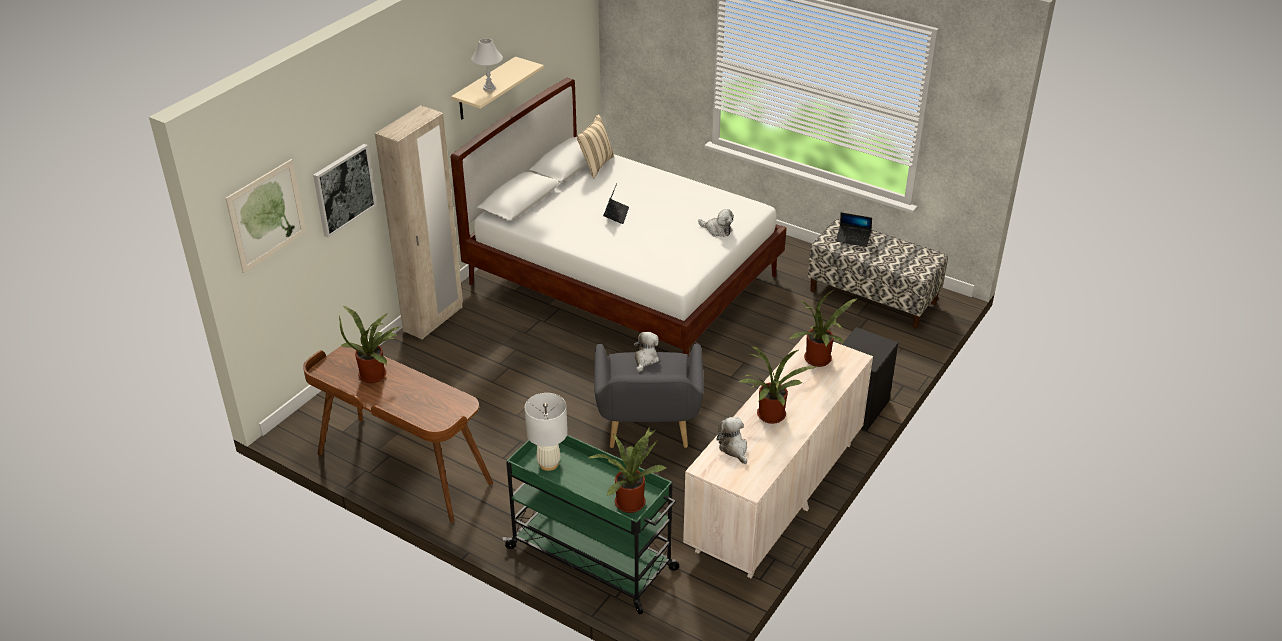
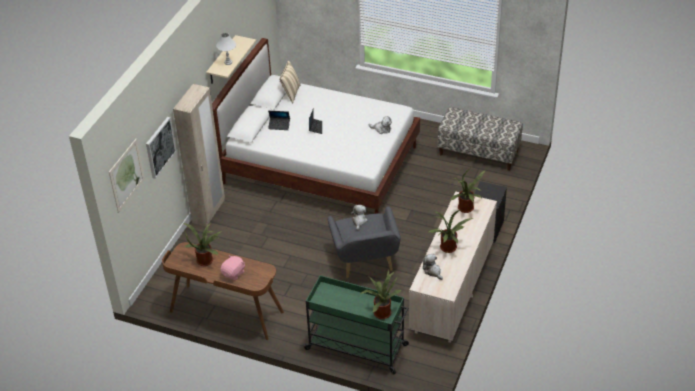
camera: 10 degrees left, 5 degrees up
white table lamp [525,393,568,471] -> none
laptop [836,212,872,247] -> laptop moved to [268,111,290,130]
none -> pink plush toy [220,255,245,280]

